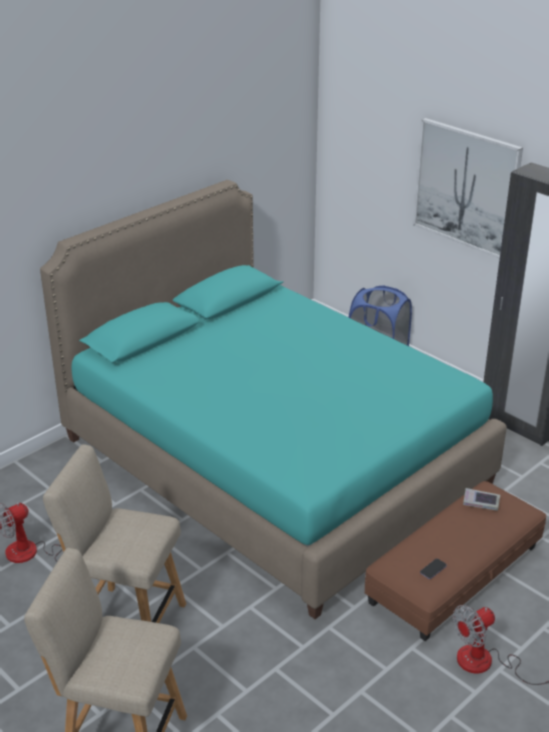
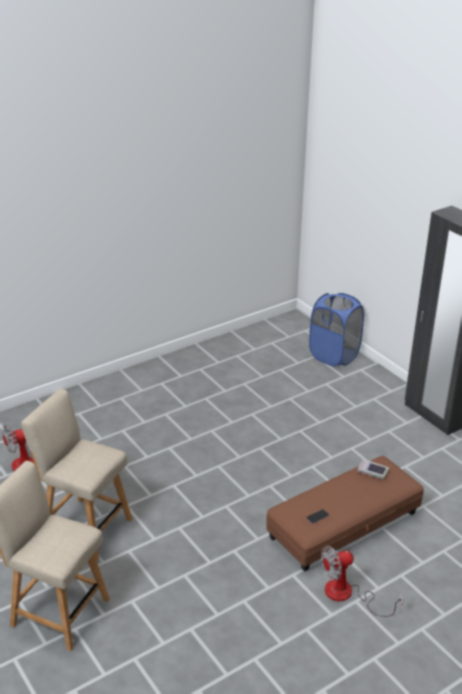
camera: 10 degrees right, 0 degrees up
turquoise bed [40,180,507,619] -> none
picture [413,118,523,259] -> none

